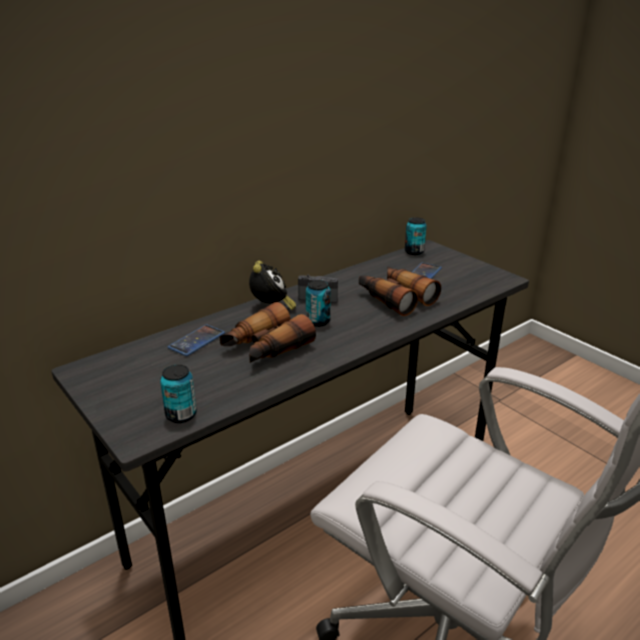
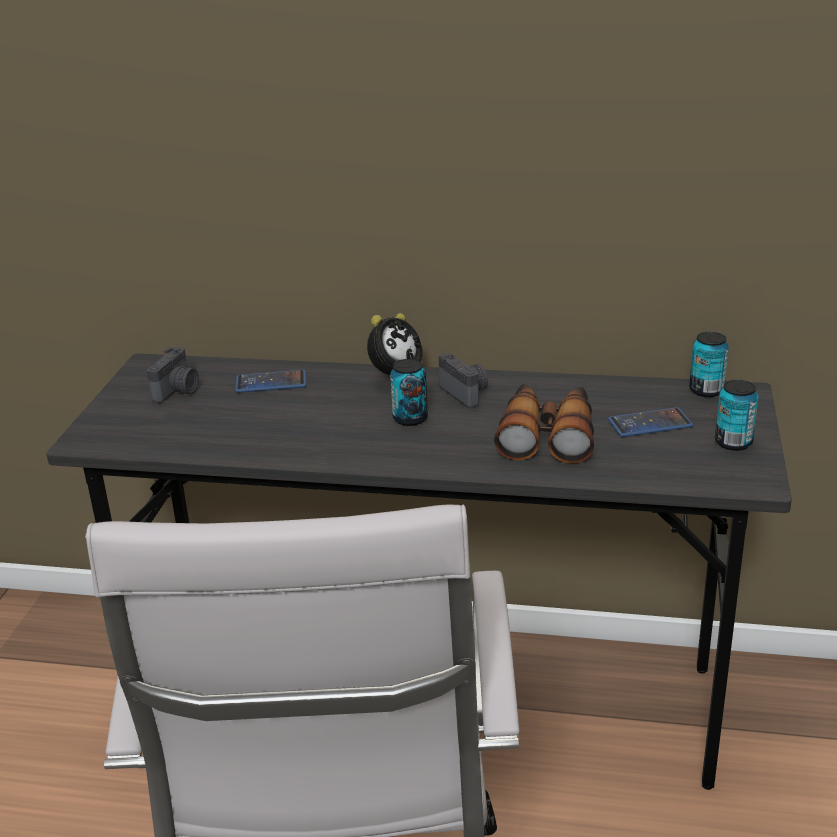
camera: 50 degrees right, 0 degrees up
can [160,365,197,423] -> can moved to [715,380,759,451]
binoculars [219,302,316,363] -> none
none -> camera [147,347,199,403]

